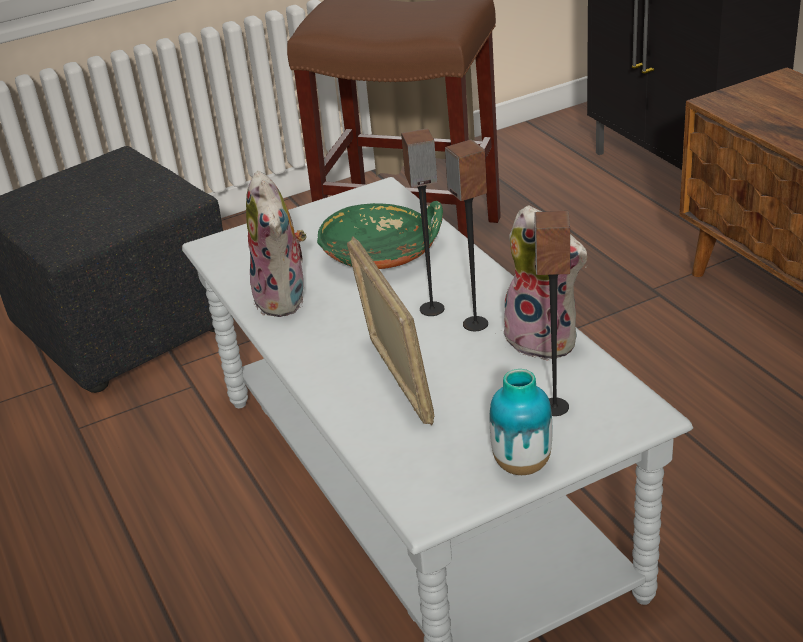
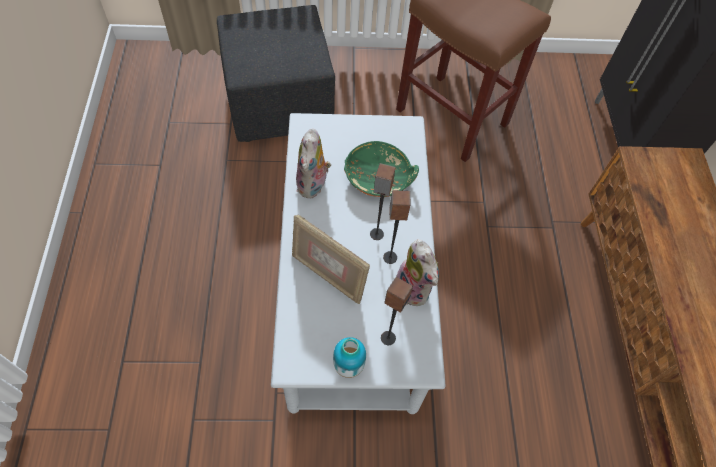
camera: 20 degrees right, 25 degrees up
picture frame [347,236,434,426] -> picture frame turned 120 degrees clockwise [292,214,370,304]

